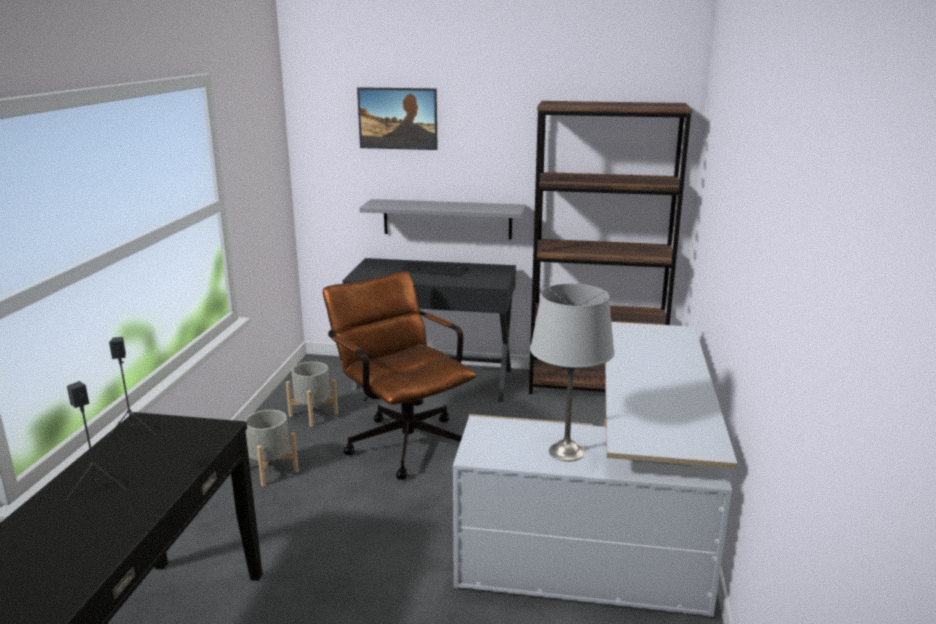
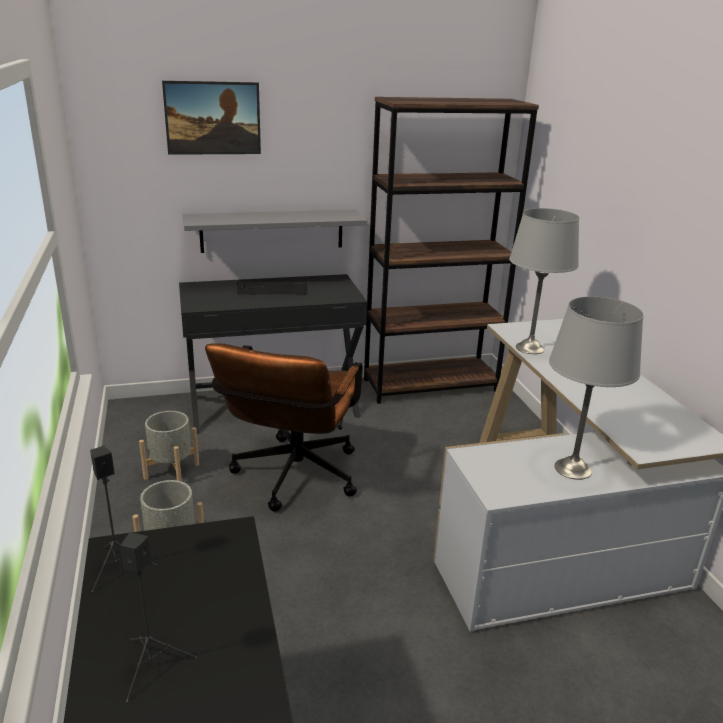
camera: 25 degrees left, 5 degrees up
brown office chair [323,271,476,480] -> brown office chair turned 105 degrees counterclockwise [205,343,363,512]
none -> grey table lamp [509,208,579,354]

